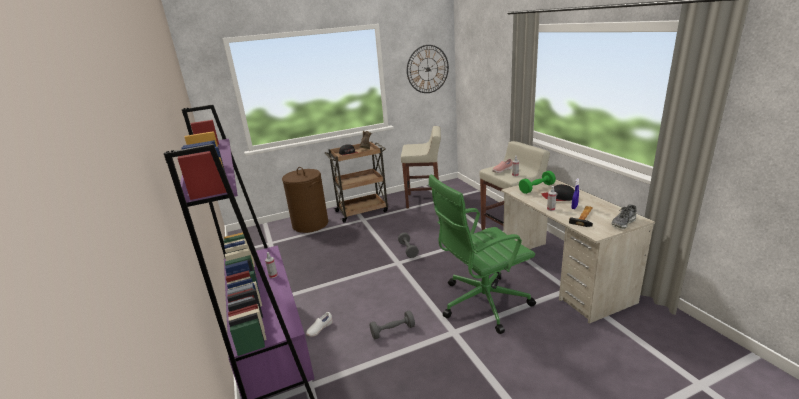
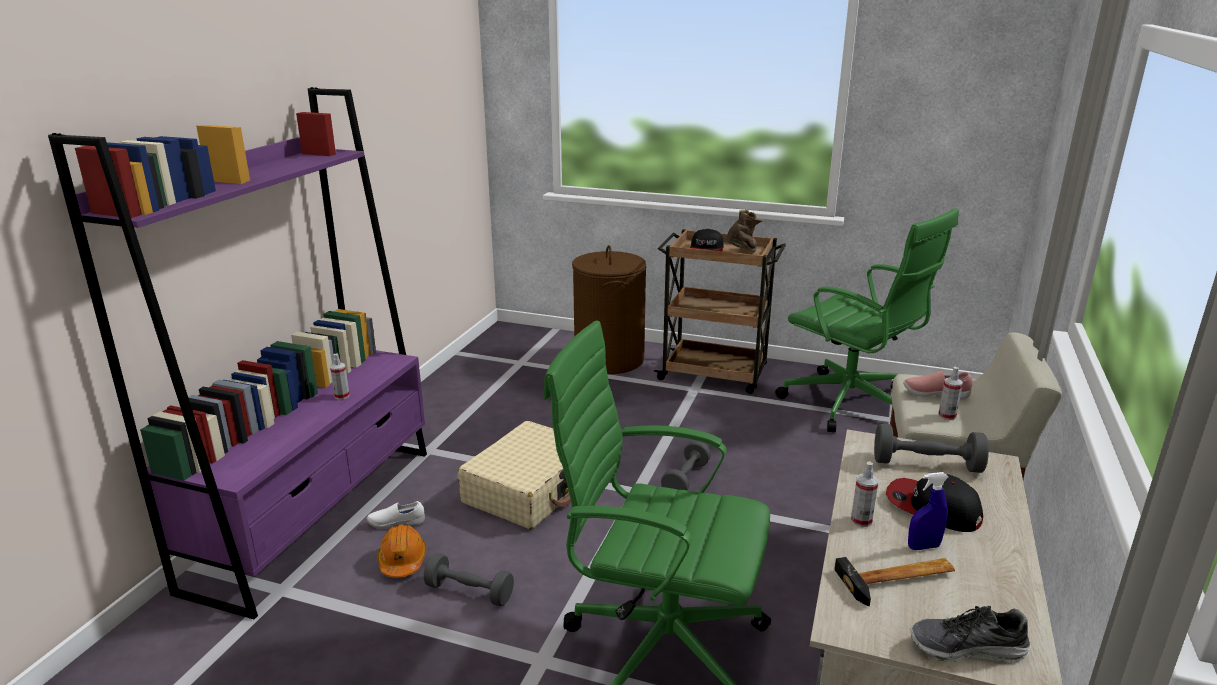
camera: 40 degrees right, 0 degrees up
beige stool [401,126,441,209] -> green office chair [775,208,959,432]
wall clock [407,45,449,93] -> none
green dumbbell [519,171,556,194] -> grey dumbbell [874,424,989,473]
none -> orange hard hat [377,524,426,578]
none -> beige suitcase [458,421,571,529]

